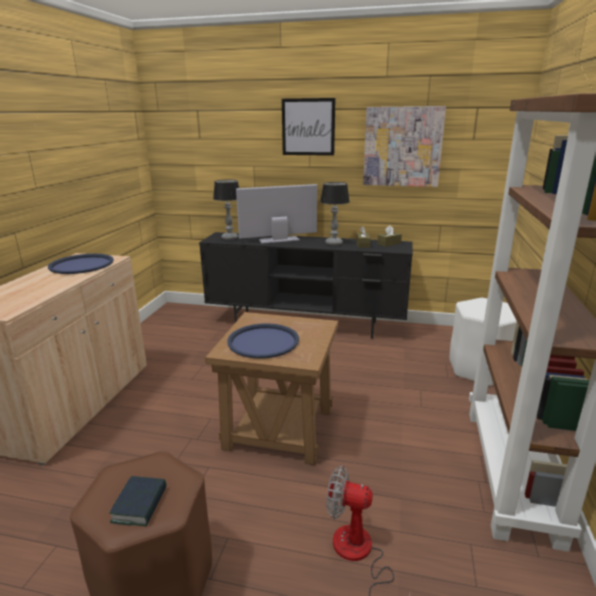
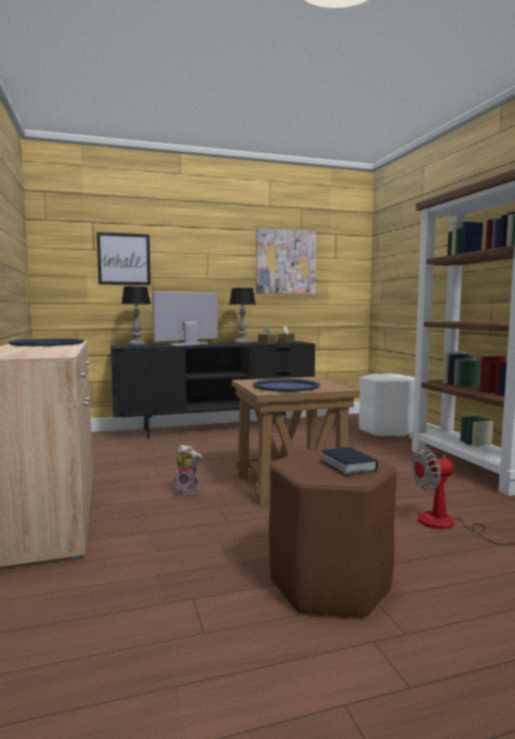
camera: 30 degrees left, 15 degrees down
picture [282,98,336,156] -> picture moved to [97,232,151,285]
none -> plush toy [174,445,203,497]

